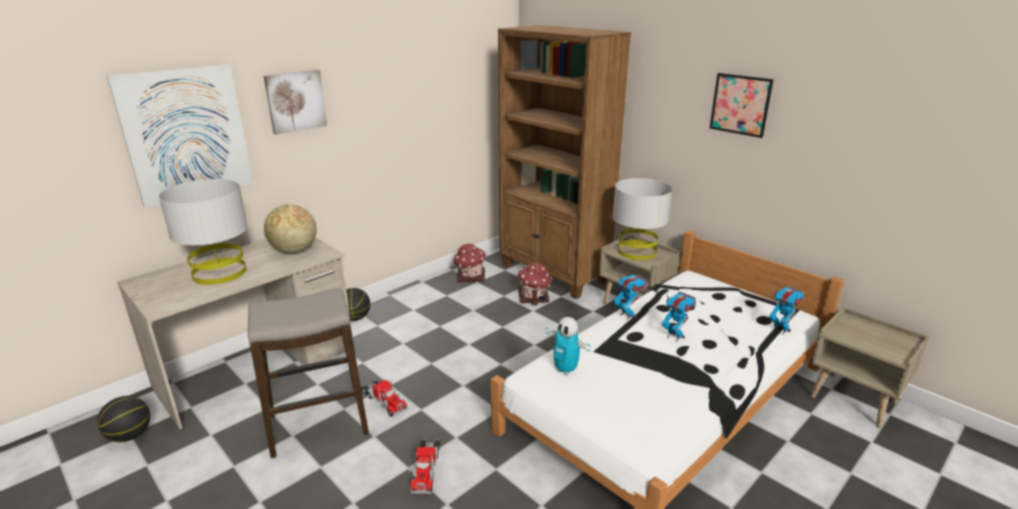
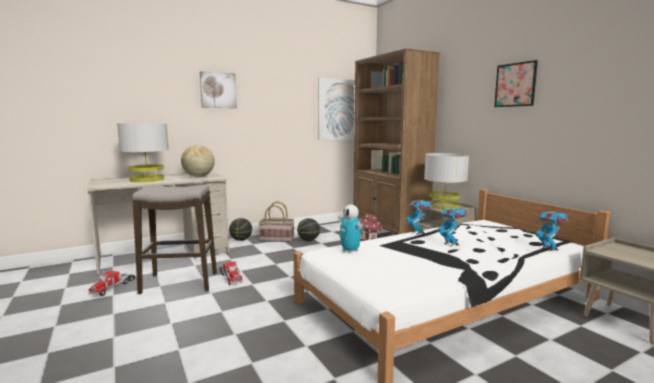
camera: 15 degrees right, 15 degrees down
basketball [97,396,150,442] -> basketball moved to [297,218,320,241]
picture [107,64,254,208] -> picture moved to [318,78,355,140]
toy truck [410,440,440,494] -> toy truck moved to [88,270,135,296]
toy house [453,243,486,282] -> none
none -> basket [259,201,294,242]

